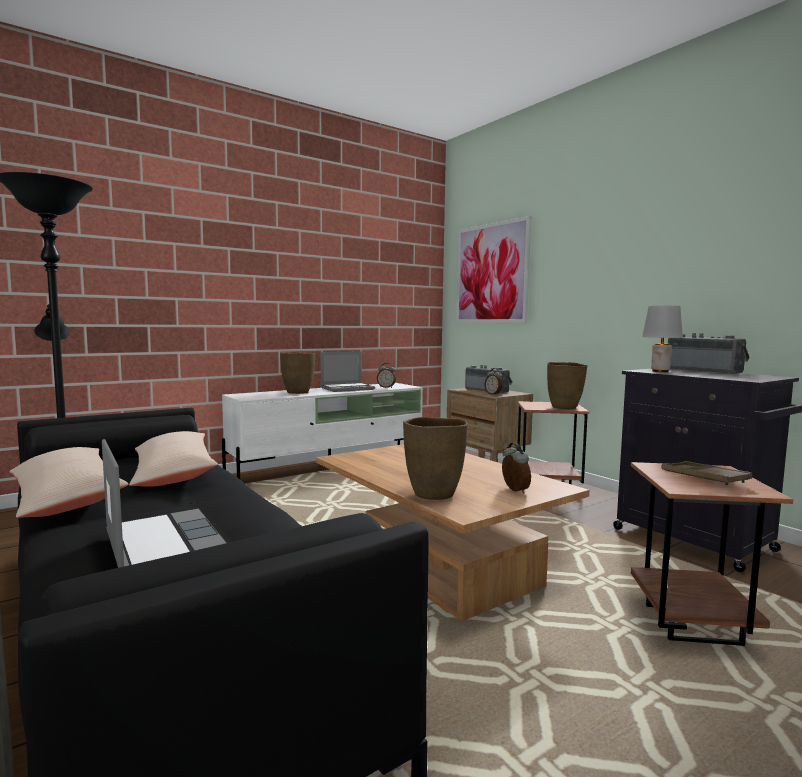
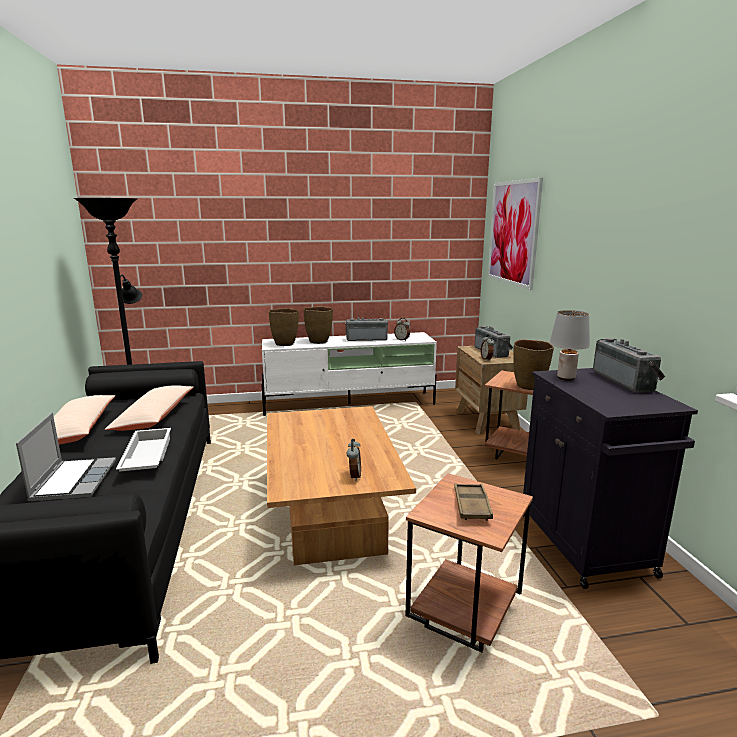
camera: 25 degrees right, 10 degrees up
laptop [320,351,375,392] -> radio [345,317,388,341]
brown vase [403,417,468,500] -> brown vase moved to [269,308,299,346]
none -> white tray [116,428,171,472]

